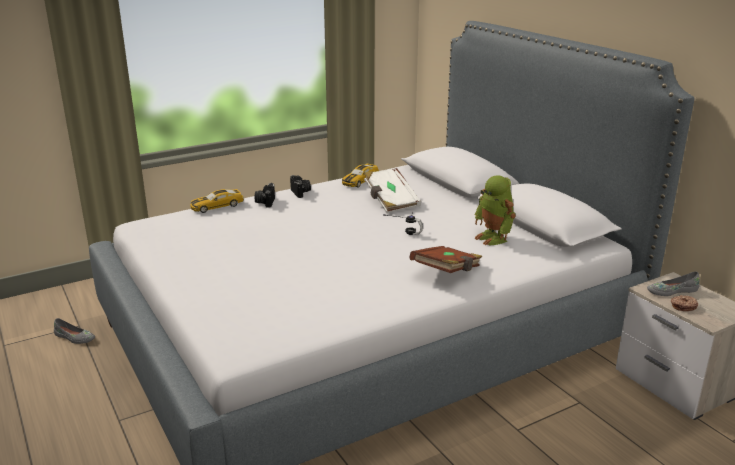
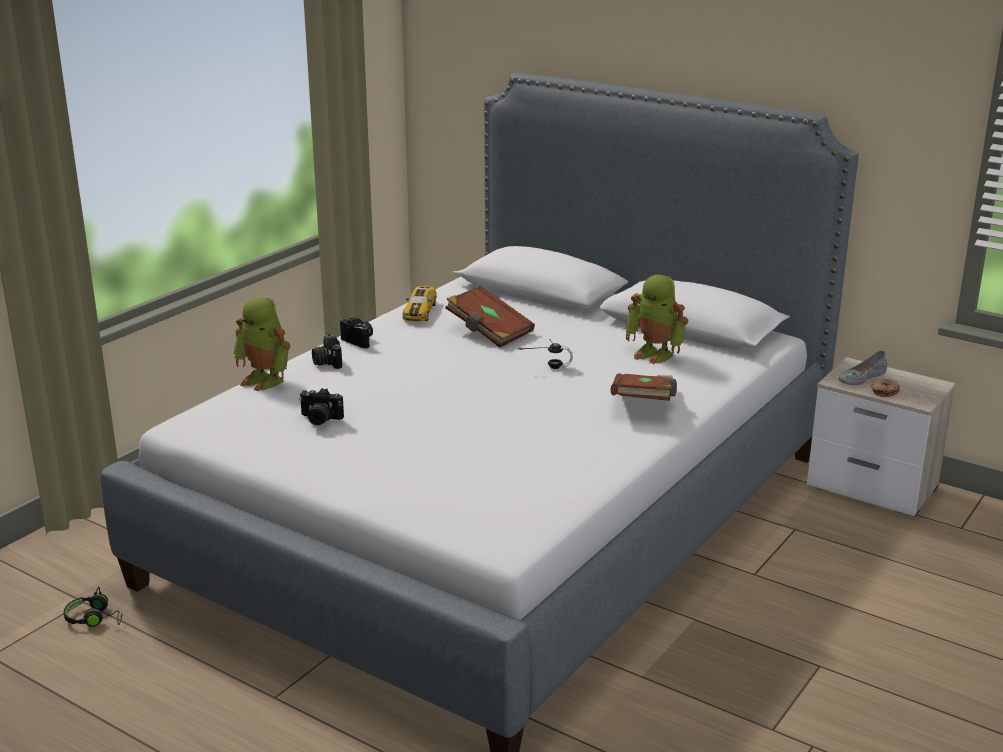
camera: 25 degrees left, 0 degrees up
grey shoe [54,318,95,344] -> black headphones [64,587,122,627]
toy car [190,189,244,213] -> toy robot [233,297,290,391]
white book [364,168,421,213] -> brown book [446,286,535,348]
none -> camera [299,388,344,425]

